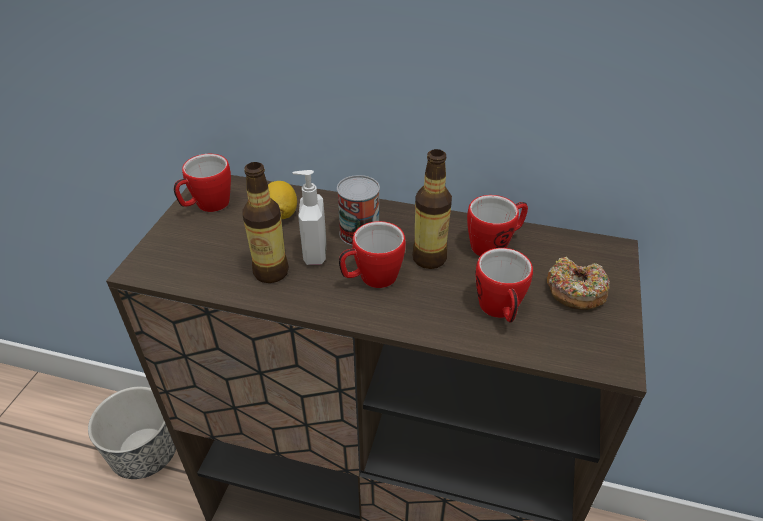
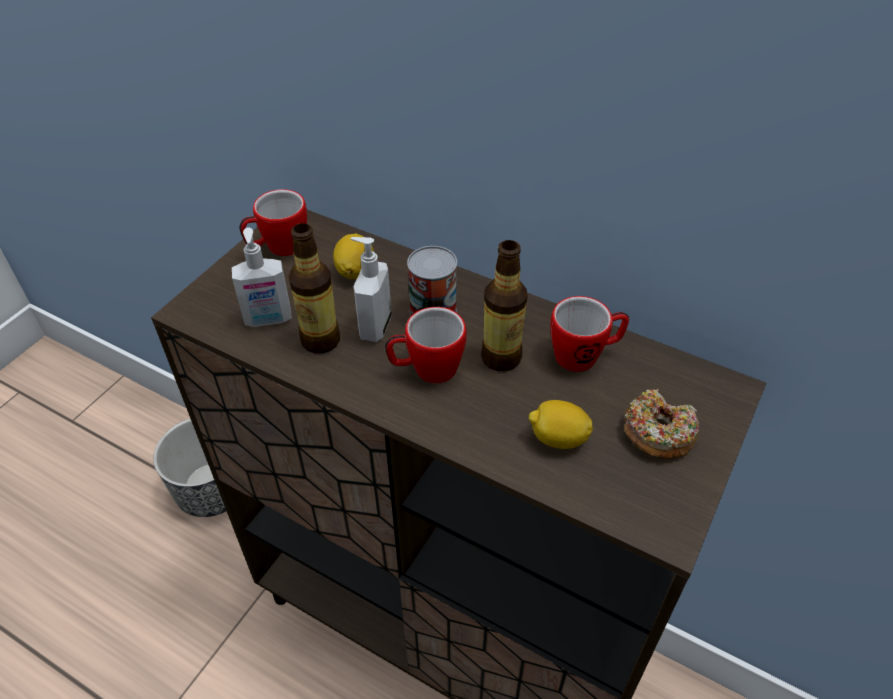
camera: 15 degrees right, 5 degrees up
mug [475,248,533,323] -> lemon [529,400,593,449]
none -> soap dispenser [232,227,292,327]

